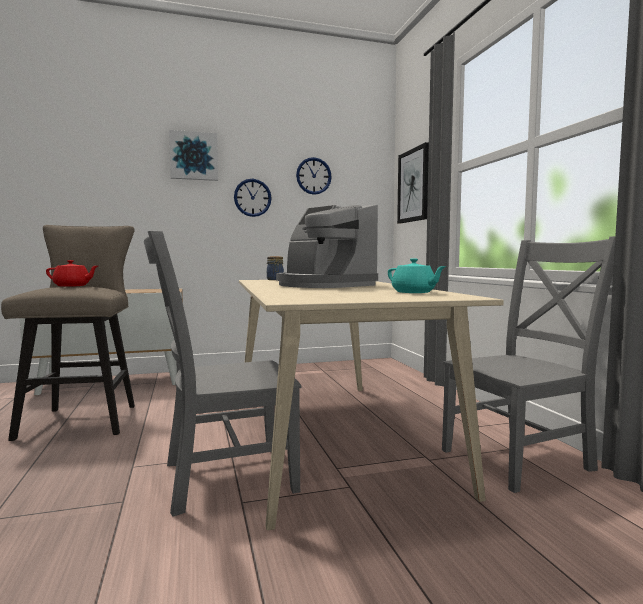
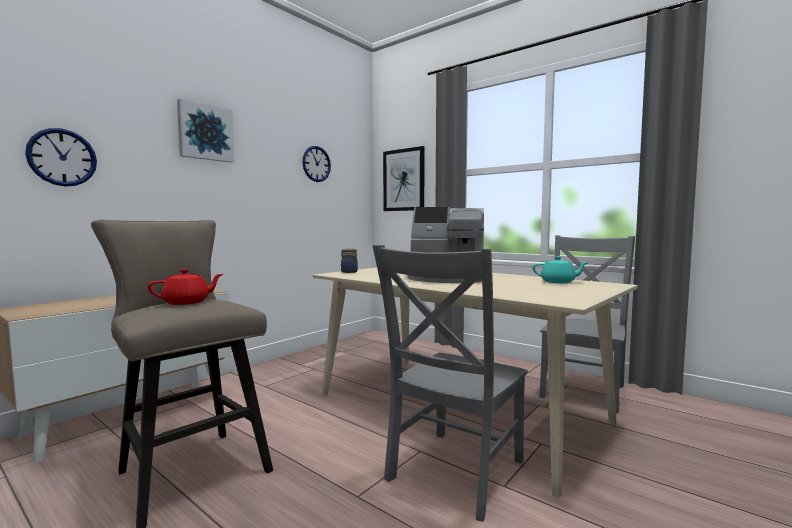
camera: 35 degrees left, 0 degrees up
wall clock [234,179,272,217] -> wall clock moved to [25,128,97,186]

